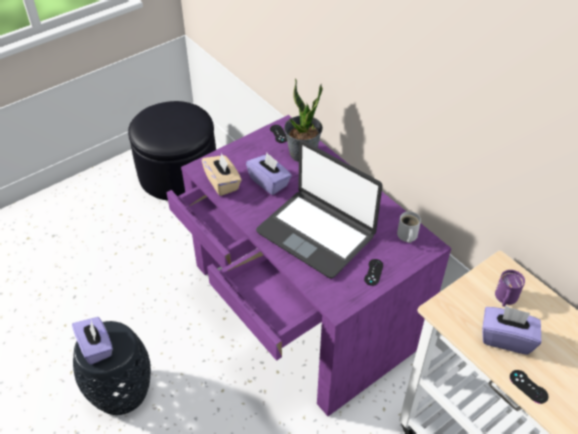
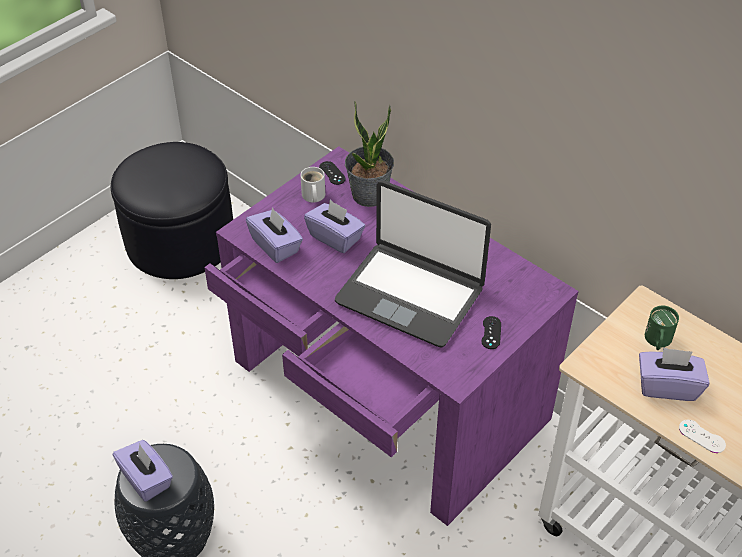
camera: 10 degrees left, 0 degrees up
beige tissue box [202,153,242,196] -> purple tissue box [246,207,303,263]
white mug [397,211,421,243] -> white mug moved to [300,167,325,202]
purple mug [495,270,525,307] -> green mug [645,306,679,350]
black game controller [510,370,548,404] -> white game controller [679,420,726,453]

